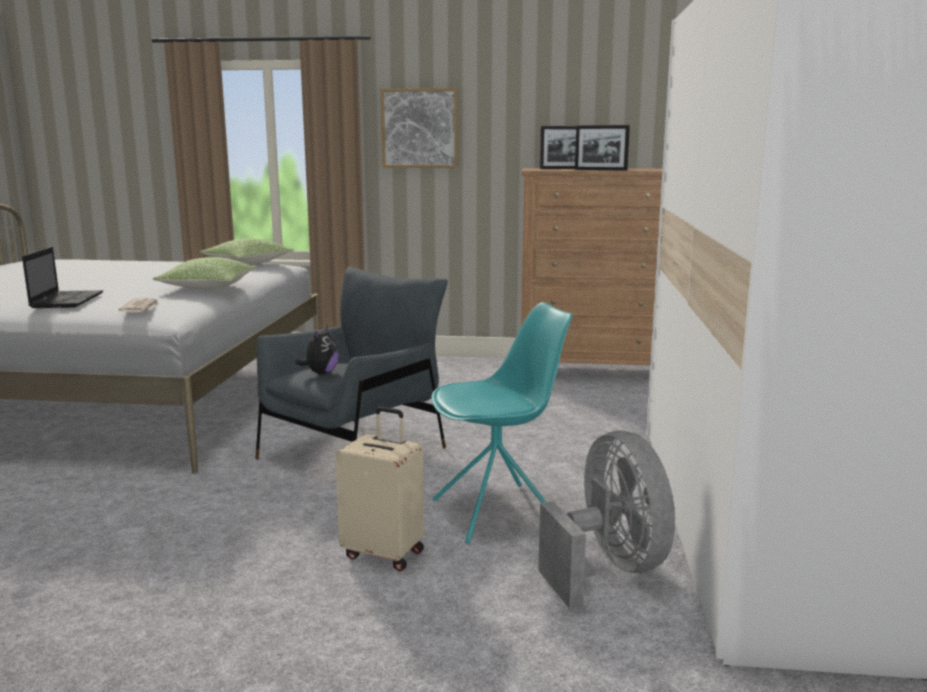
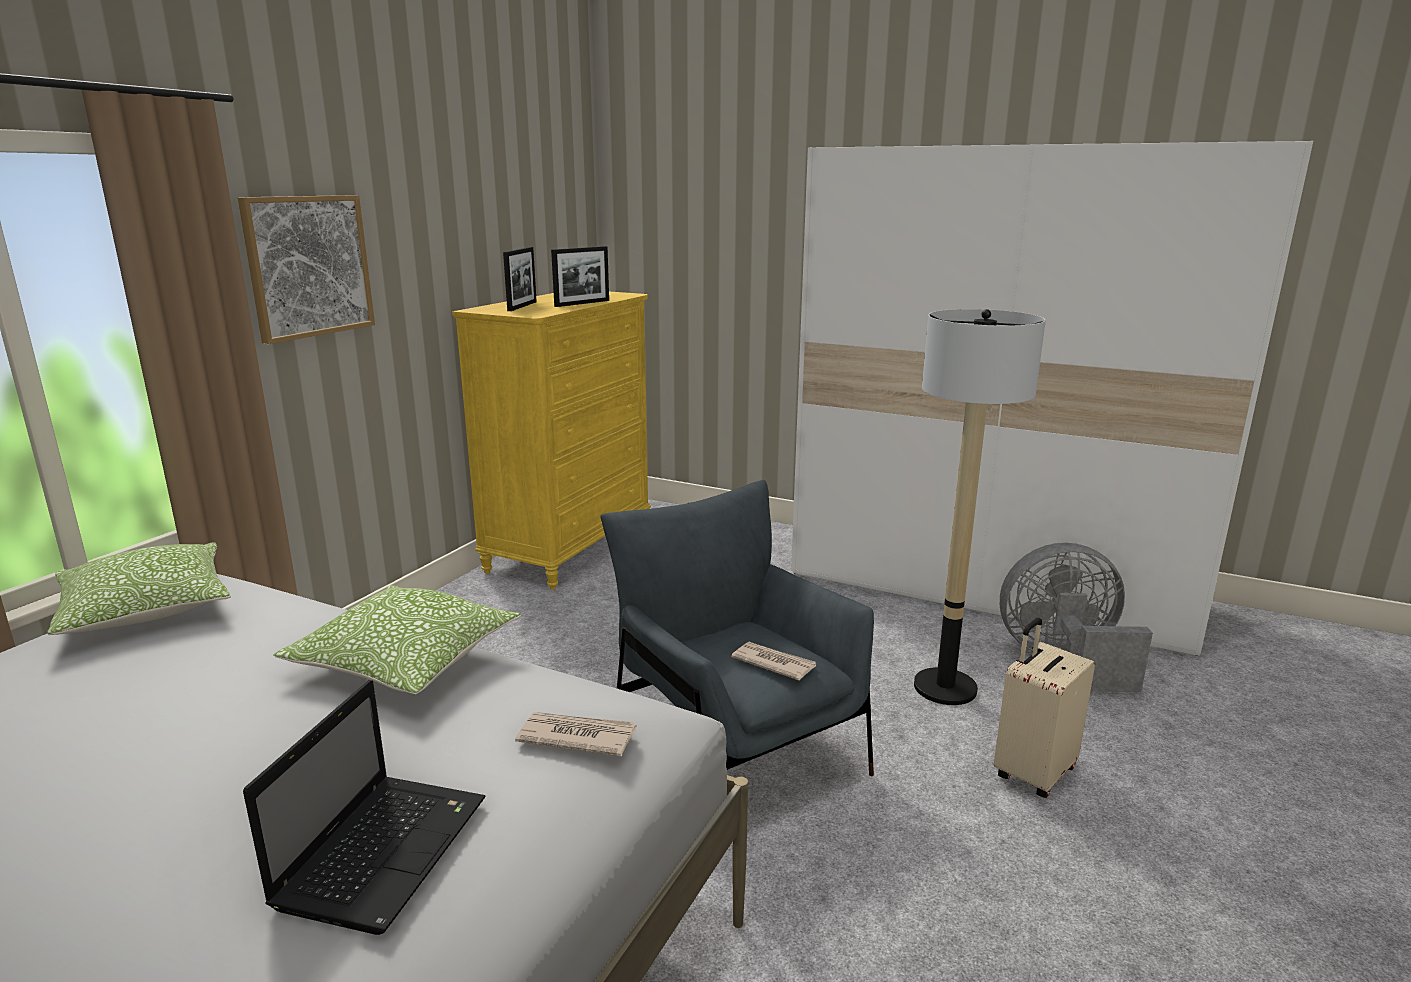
camera: 70 degrees left, 5 degrees up
laptop [22,247,103,308] -> laptop turned 90 degrees clockwise [243,680,486,935]
plush toy [295,325,339,375] -> newspaper [731,642,816,680]
turquoise chair [431,302,573,544] -> floor lamp [914,309,1046,705]
brown dresser [521,168,663,365] -> yellow dresser [452,292,651,590]

